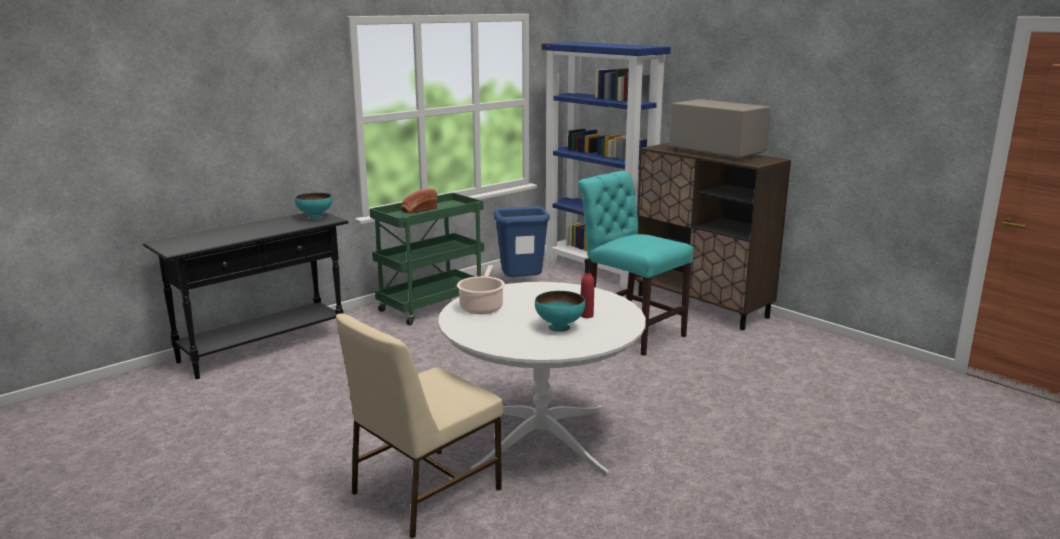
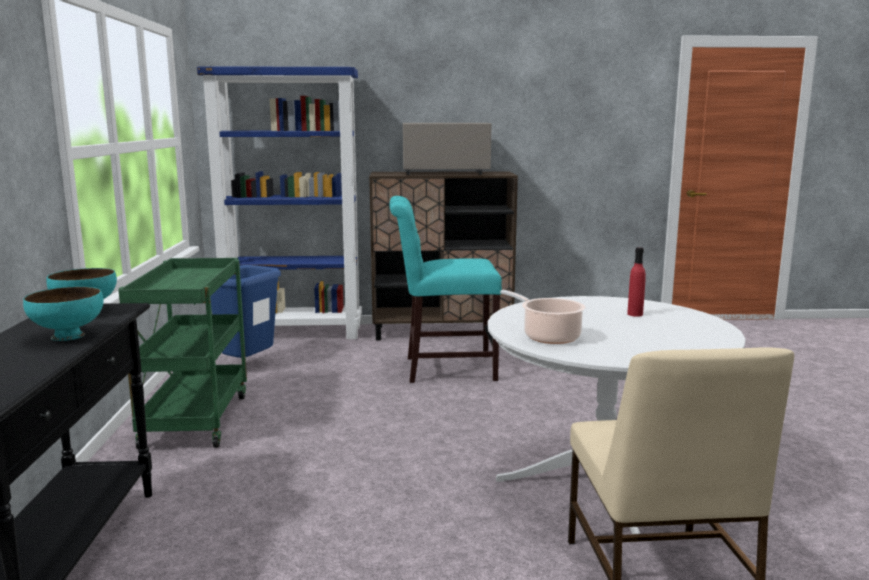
camera: 50 degrees left, 5 degrees down
bread [401,188,438,214] -> none
turquoise bowl [535,291,585,332] -> turquoise bowl moved to [23,287,103,341]

